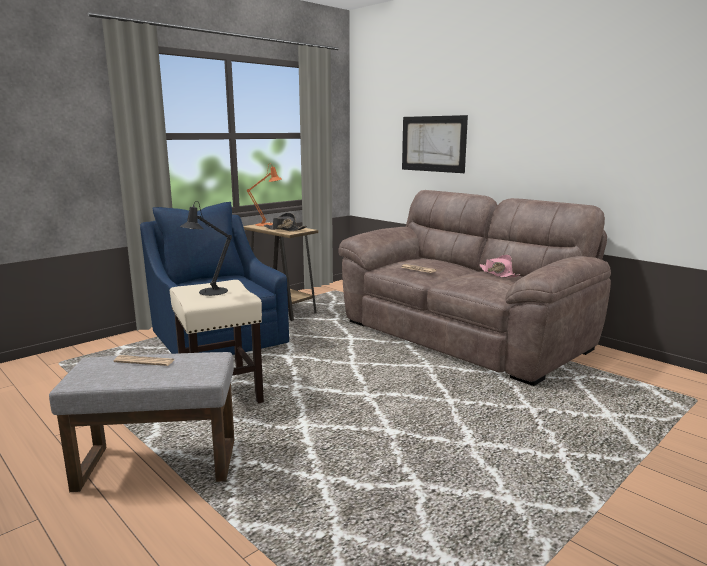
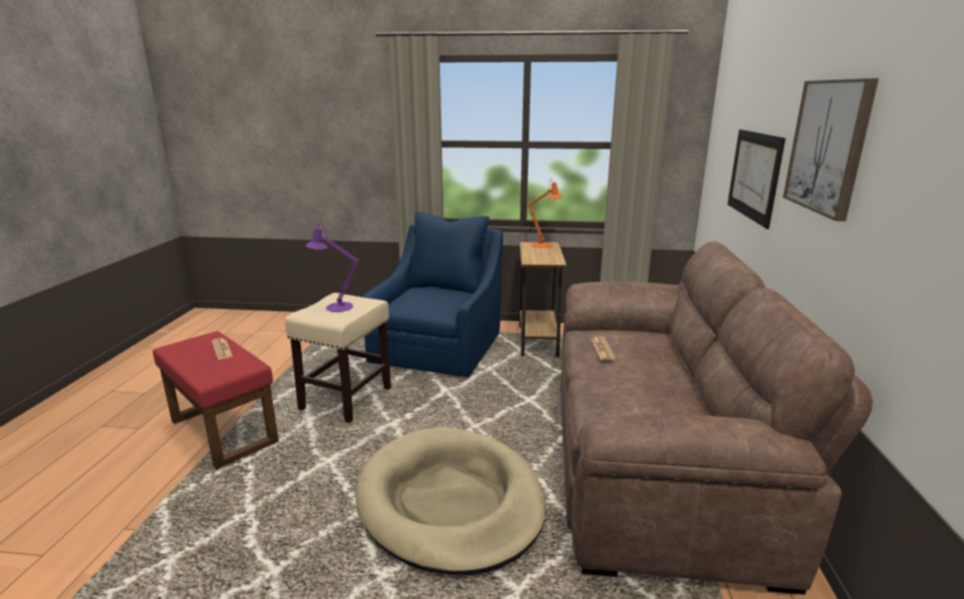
camera: 50 degrees right, 5 degrees up
grey ottoman [49,352,235,492] -> red ottoman [153,331,279,469]
black table lamp [180,201,232,296] -> purple table lamp [306,223,359,312]
black hat [263,213,307,231] -> none
pink hat [480,255,521,278] -> none
none -> beige dog bed [355,427,546,575]
none -> picture [783,78,879,221]

